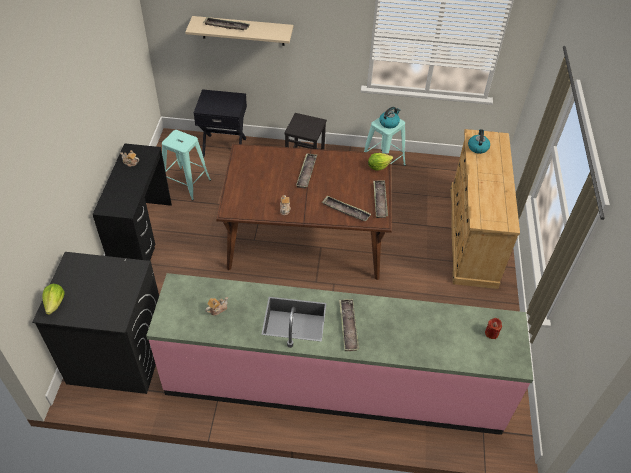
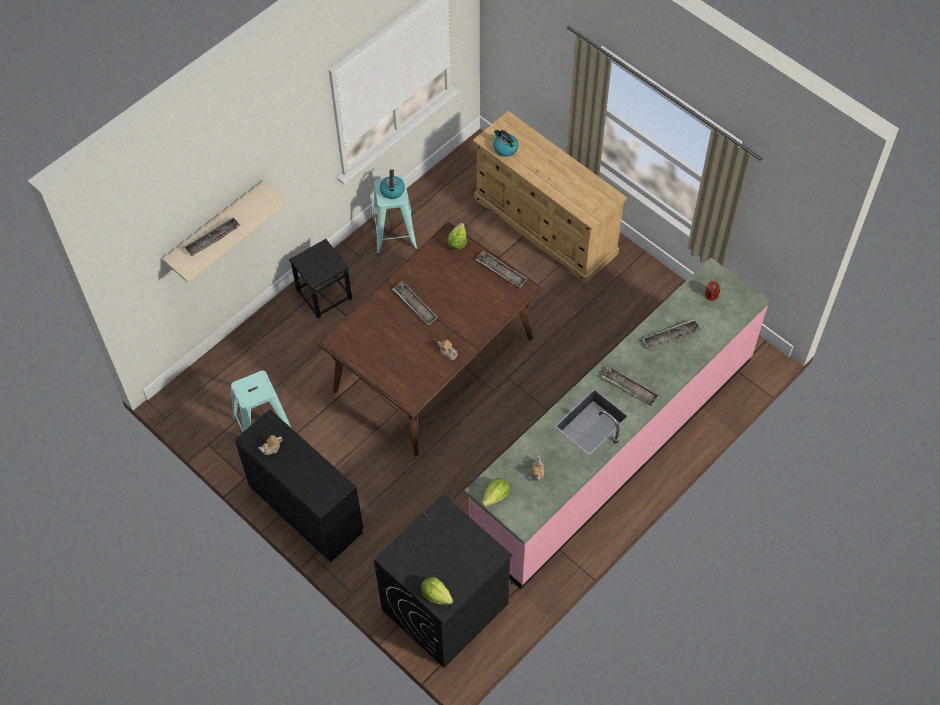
camera: 50 degrees left, 10 degrees up
black nightstand [194,89,247,158] -> none
tray [322,195,371,221] -> tray moved to [642,319,701,349]
none -> lettuce [481,478,510,507]

